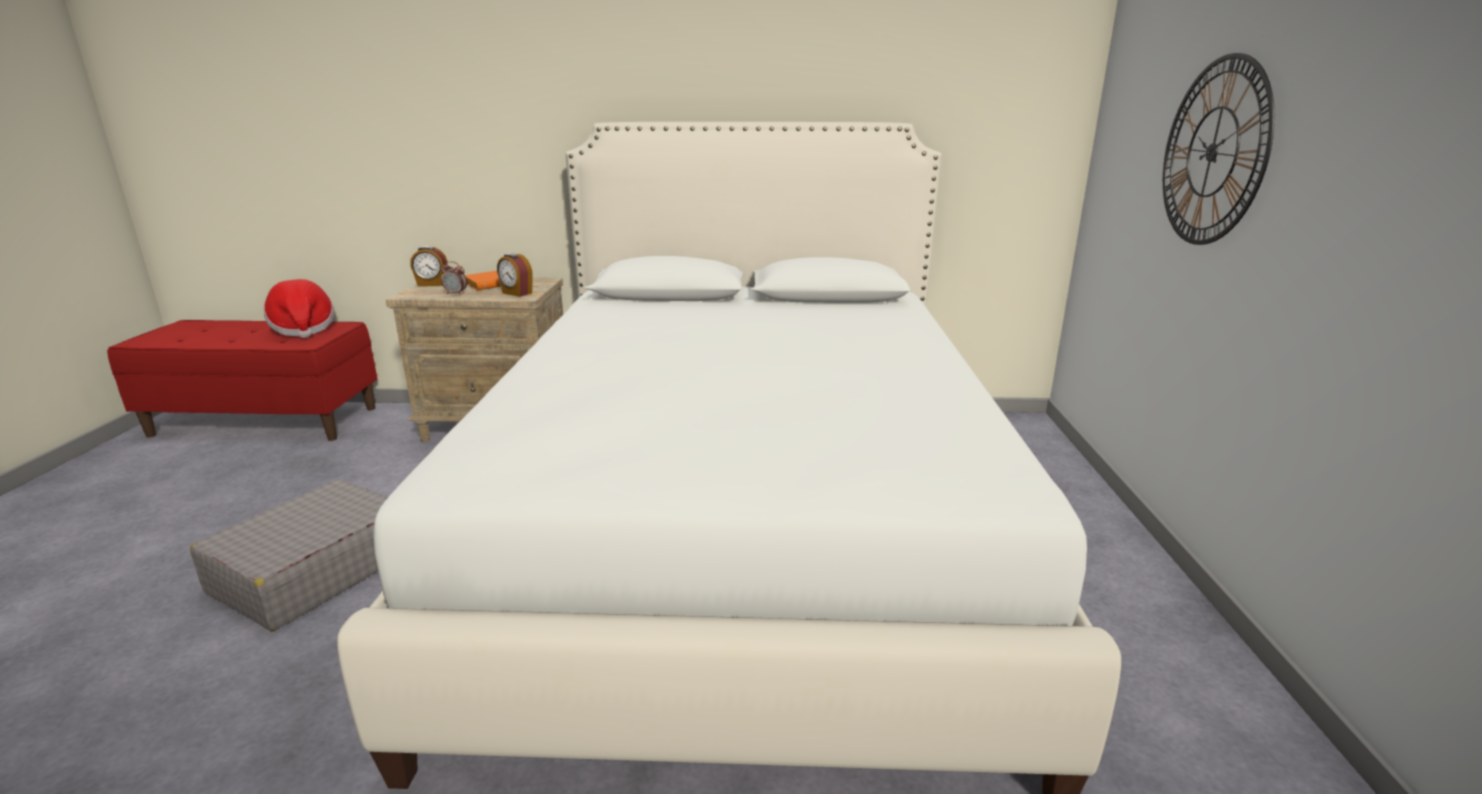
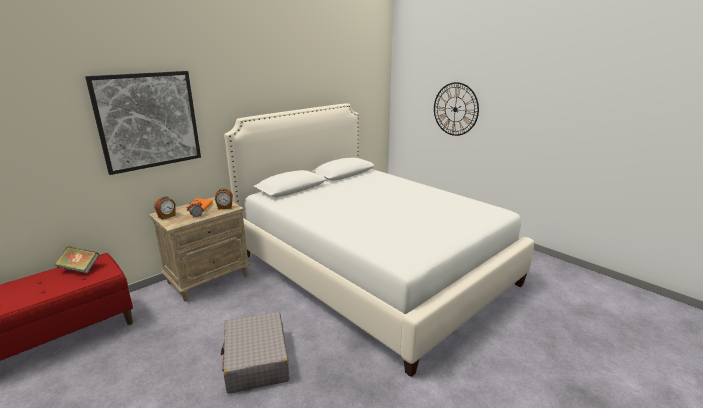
camera: 45 degrees left, 0 degrees up
hat [264,279,335,338] -> book [54,246,99,274]
none -> picture [85,71,201,175]

